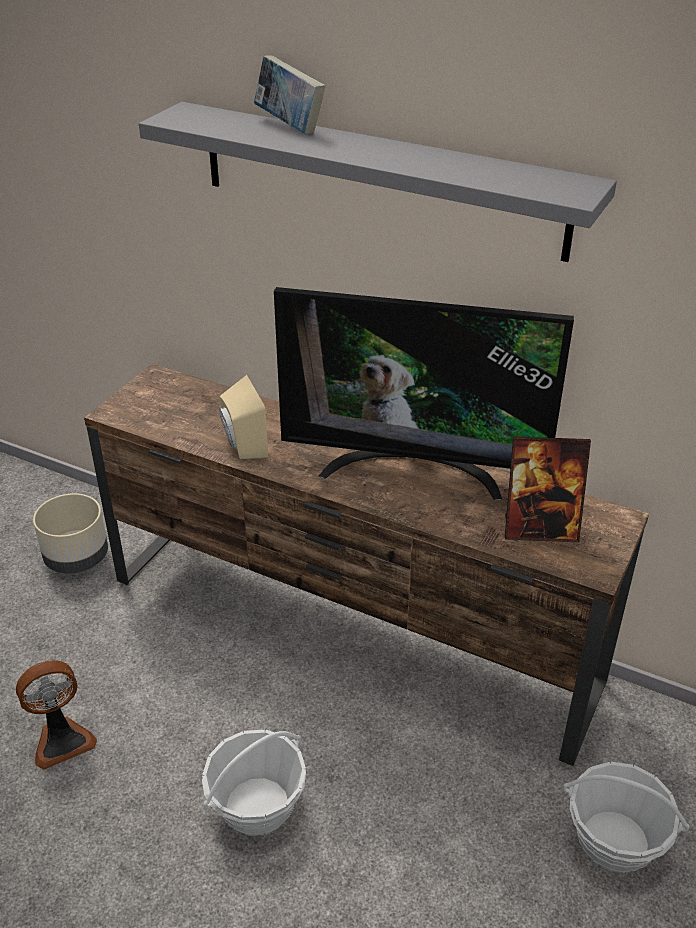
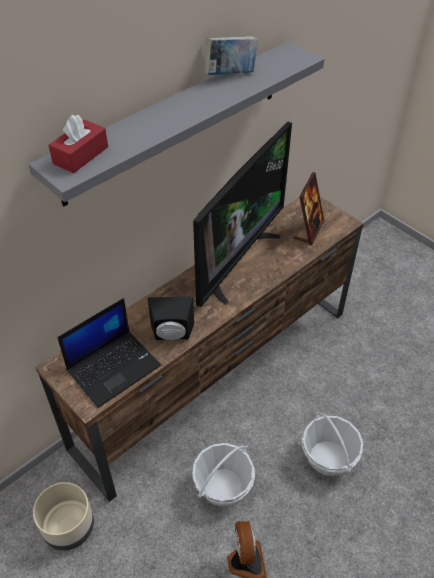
camera: 70 degrees left, 10 degrees up
beige speaker [219,375,268,459] -> black speaker [148,297,194,340]
book [254,56,325,134] -> book moved to [204,36,258,75]
basket [563,762,690,873] -> basket moved to [192,443,255,506]
none -> red tissue box [48,115,108,173]
none -> laptop [57,298,161,408]

